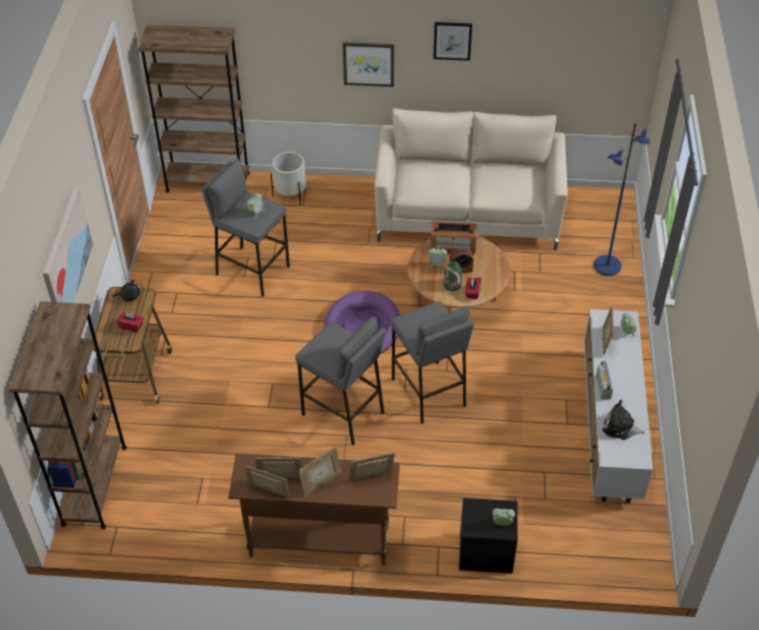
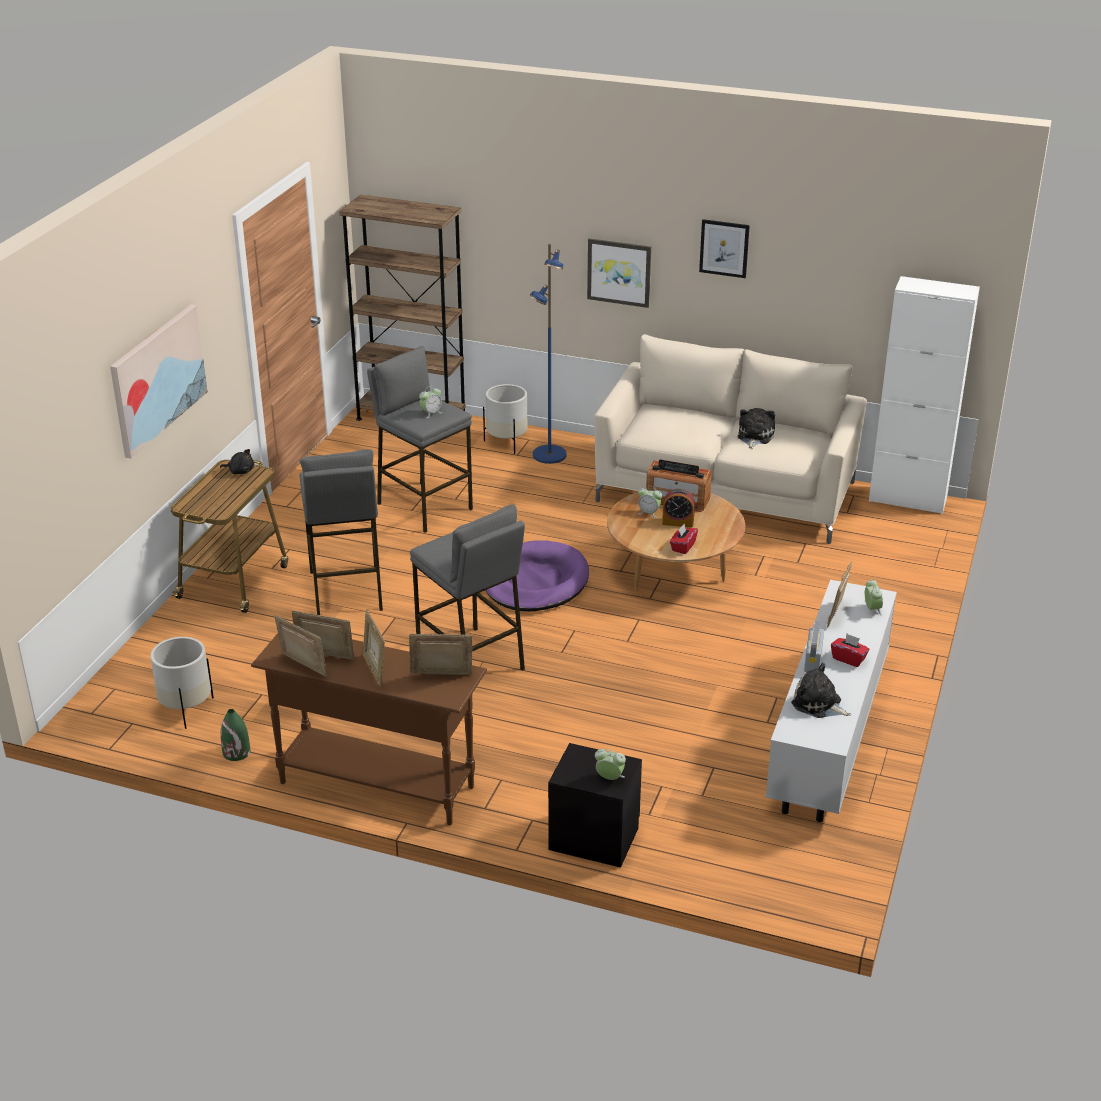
camera: 15 degrees right, 15 degrees down
brown bookcase [9,301,127,529] -> none
red tissue box [116,311,144,332] -> red tissue box moved to [831,634,870,667]
picture frame [298,447,342,496] -> picture frame turned 90 degrees clockwise [363,610,385,687]
grey stool [391,301,474,424] -> grey stool moved to [299,449,383,615]
green vase [443,259,462,291] -> green vase moved to [220,709,250,761]
blue floor lamp [594,123,650,276] -> blue floor lamp moved to [530,244,566,464]
none -> white planter [150,637,214,729]
none -> plush toy [738,408,775,449]
none -> white cabinet [869,276,980,514]

